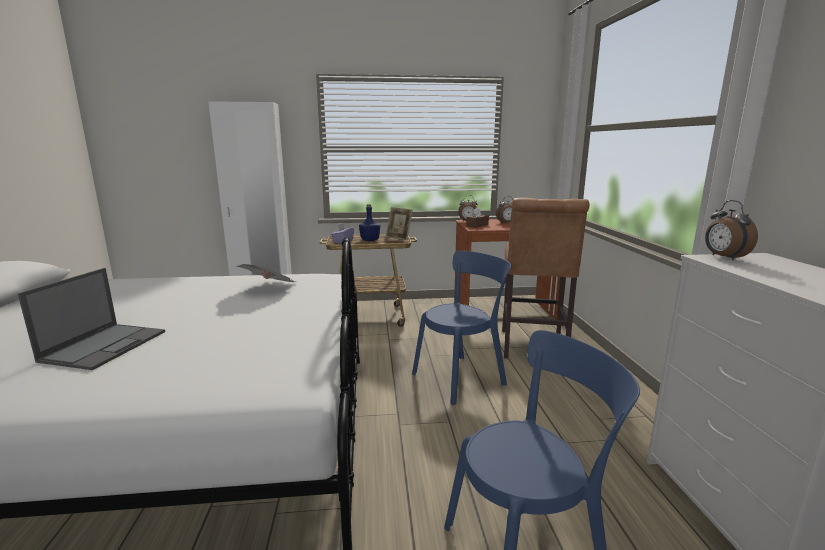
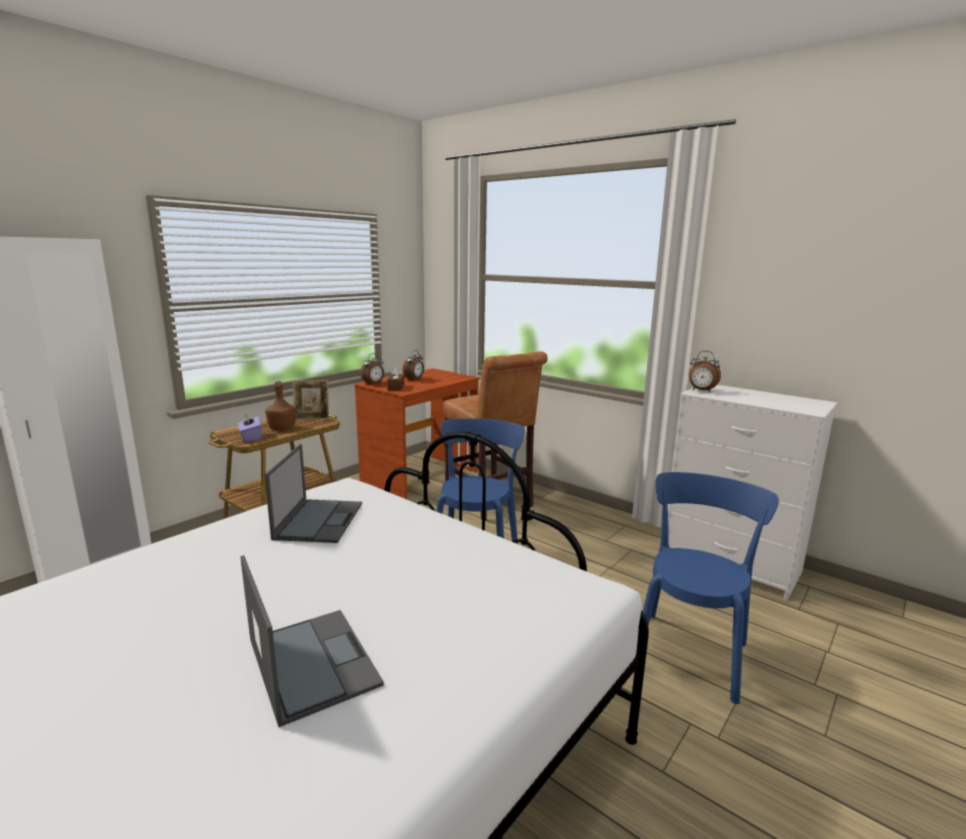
camera: 45 degrees left, 0 degrees up
newspaper [237,264,295,282] -> laptop [264,444,362,543]
blue bottle [359,204,380,241] -> brown bottle [265,381,296,430]

